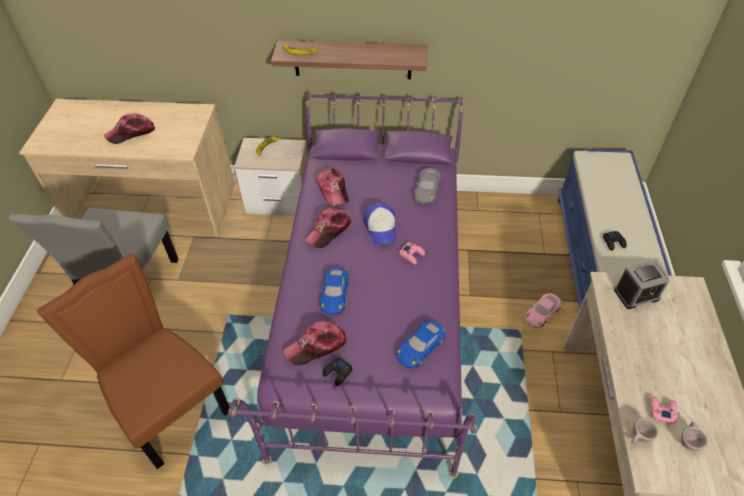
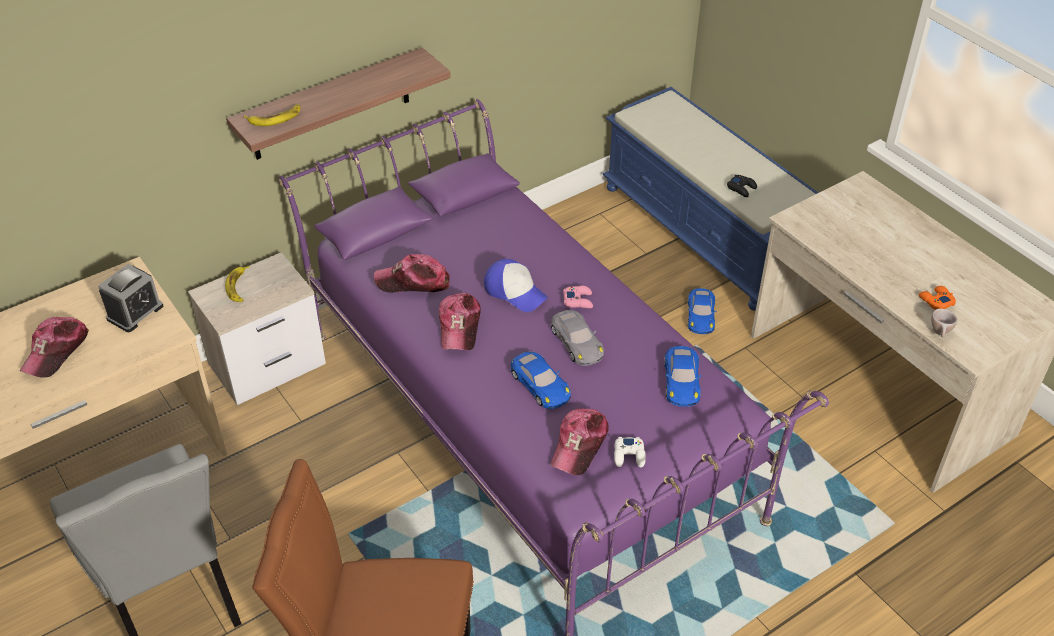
camera: 40 degrees left, 5 degrees down
cap [316,168,349,206] -> cap turned 150 degrees clockwise [374,254,450,293]
black game controller [322,357,352,386] -> white game controller [614,437,646,467]
grey toy car [414,168,441,204] -> grey toy car moved to [551,310,604,366]
pink toy car [525,293,562,328] -> blue toy car [688,288,717,334]
alarm clock [614,260,669,309] -> alarm clock moved to [98,264,163,332]
pink game controller [650,396,678,424] -> orange game controller [919,286,956,310]
beige cup [681,422,708,451] -> none

